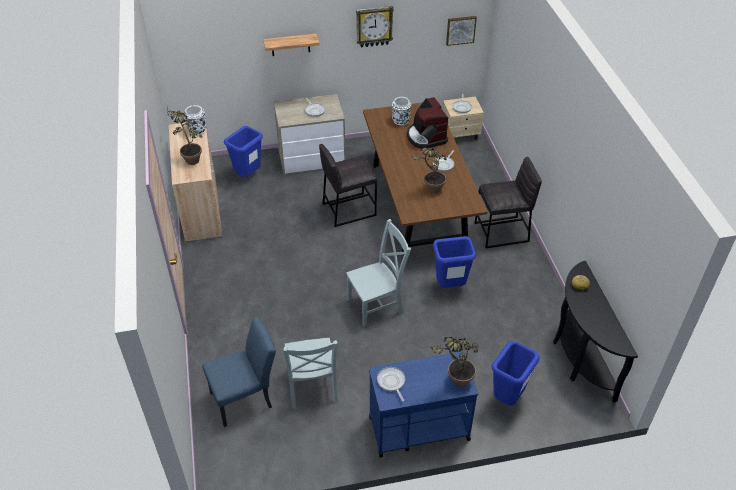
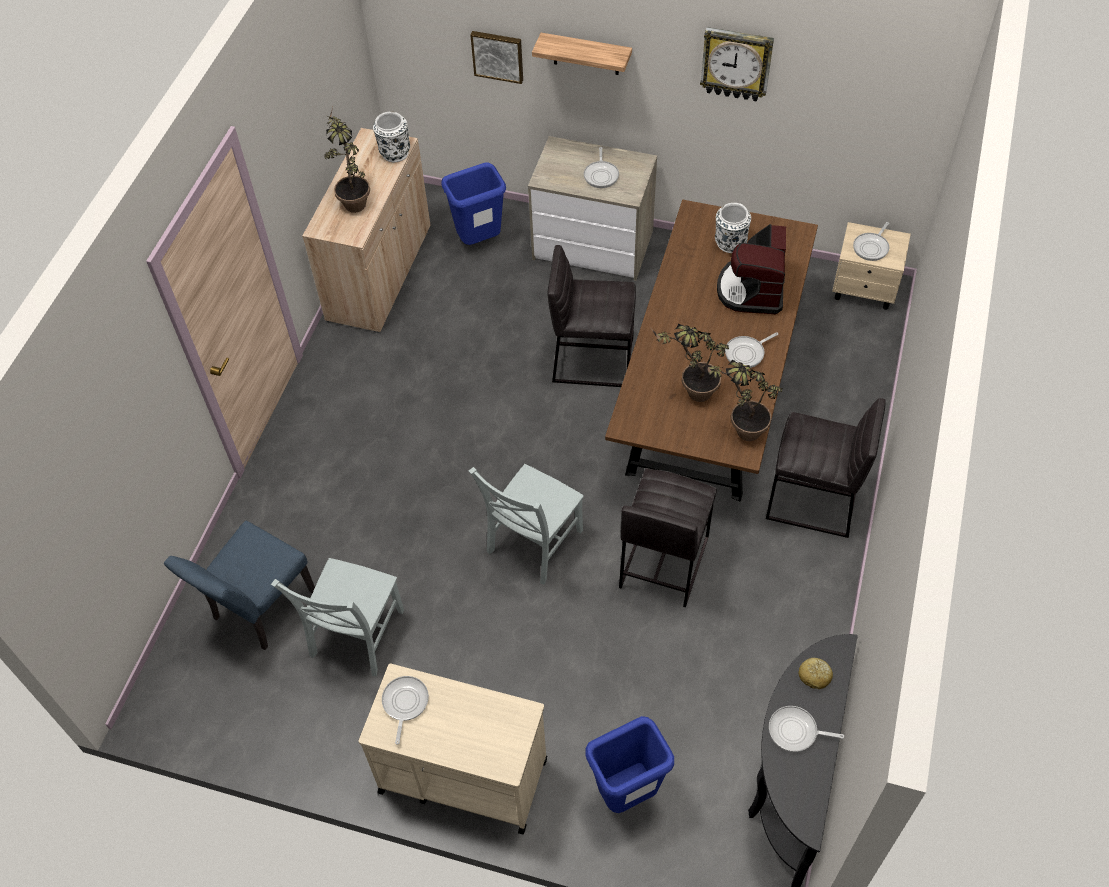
camera: 30 degrees right, 10 degrees up
blue chair [202,317,276,427] -> blue chair turned 120 degrees clockwise [164,521,315,650]
grey chair [346,219,411,327] -> grey chair turned 120 degrees clockwise [469,464,584,584]
blue cart [369,352,478,457] -> beige cart [358,664,547,835]
potted plant [430,337,478,387] -> potted plant moved to [704,360,782,441]
blue trash can [433,236,476,288] -> grey stool [619,468,717,607]
picture [446,16,477,46] -> picture moved to [470,31,523,84]
none -> frying pan [769,706,844,752]

